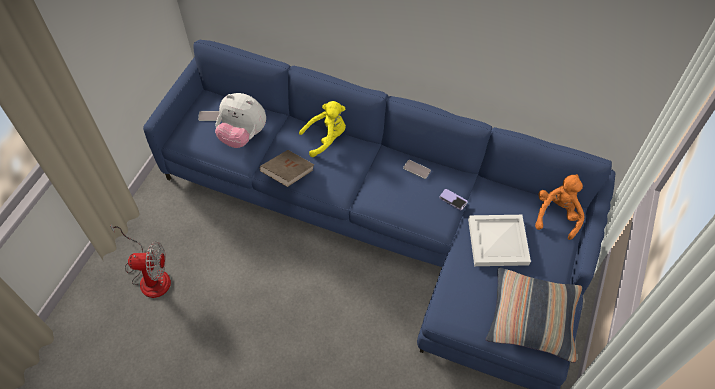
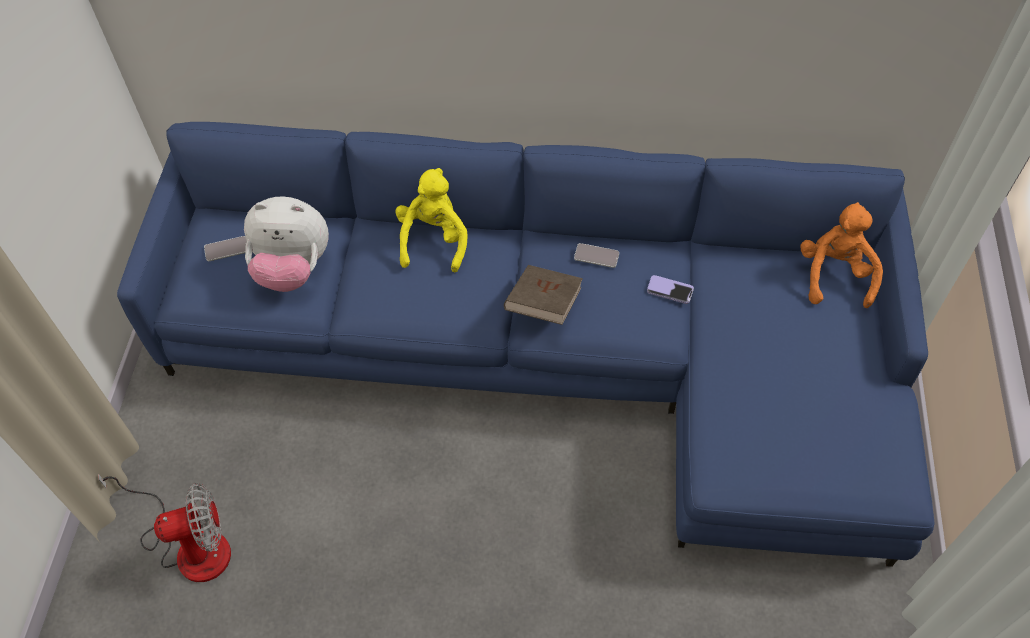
camera: 15 degrees left, 0 degrees up
brown book [260,150,314,187] -> brown book moved to [504,265,583,325]
yellow plush toy [299,101,346,157] -> yellow plush toy turned 45 degrees counterclockwise [395,168,468,273]
white tray [468,215,531,266] -> none
pillow [486,267,582,363] -> none

